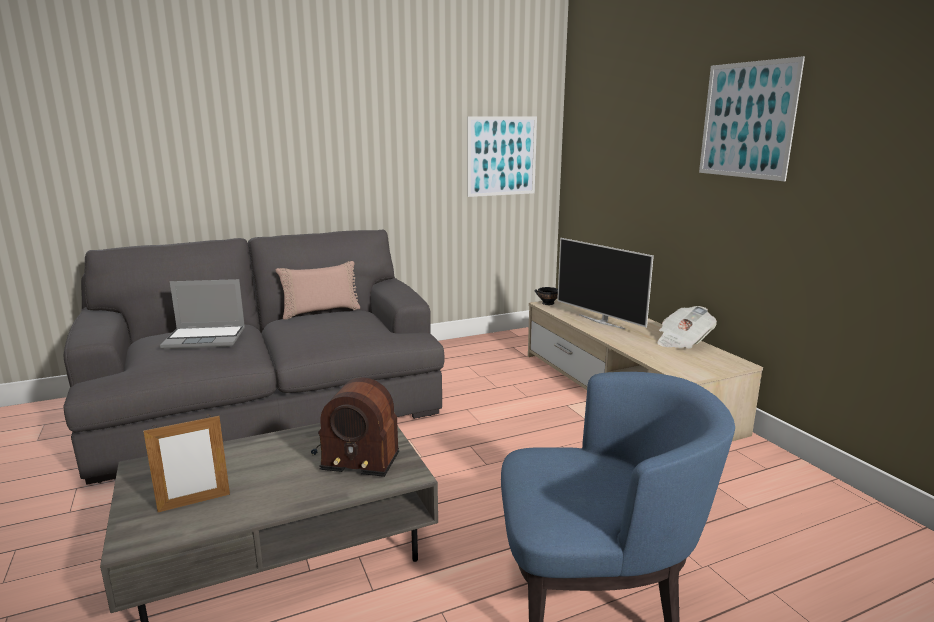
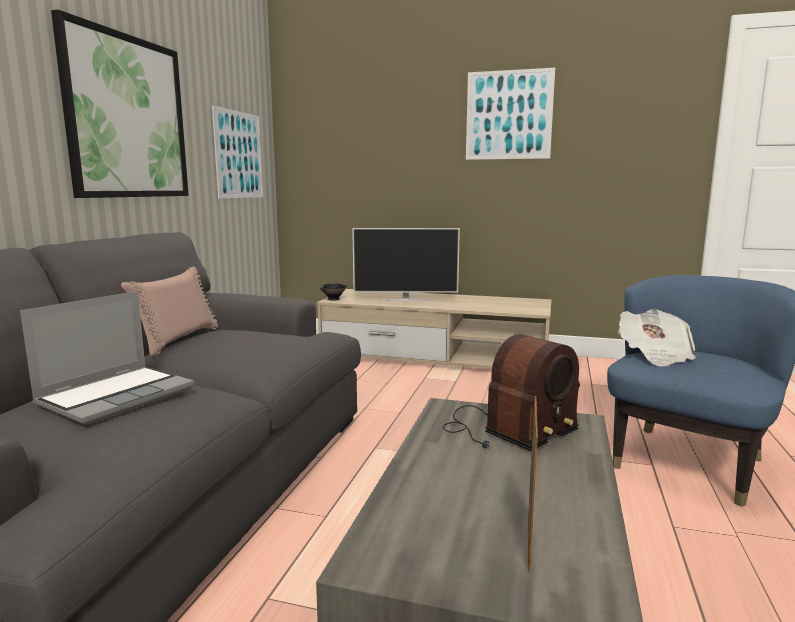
camera: 50 degrees left, 5 degrees down
newspaper [657,306,717,349] -> newspaper moved to [618,309,696,366]
none -> picture [51,10,189,198]

